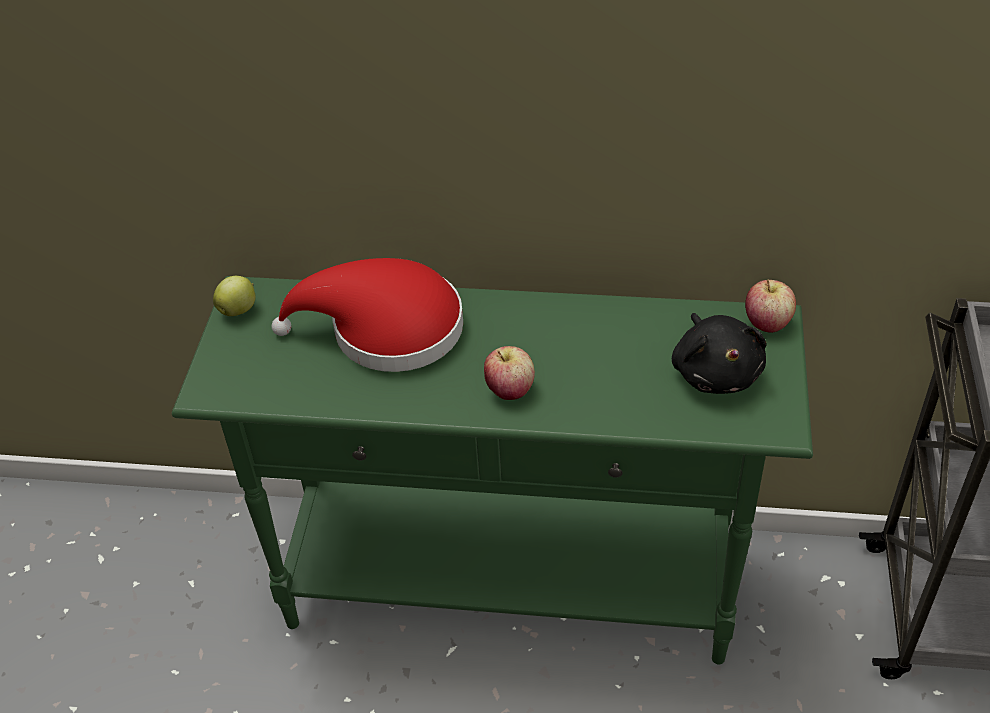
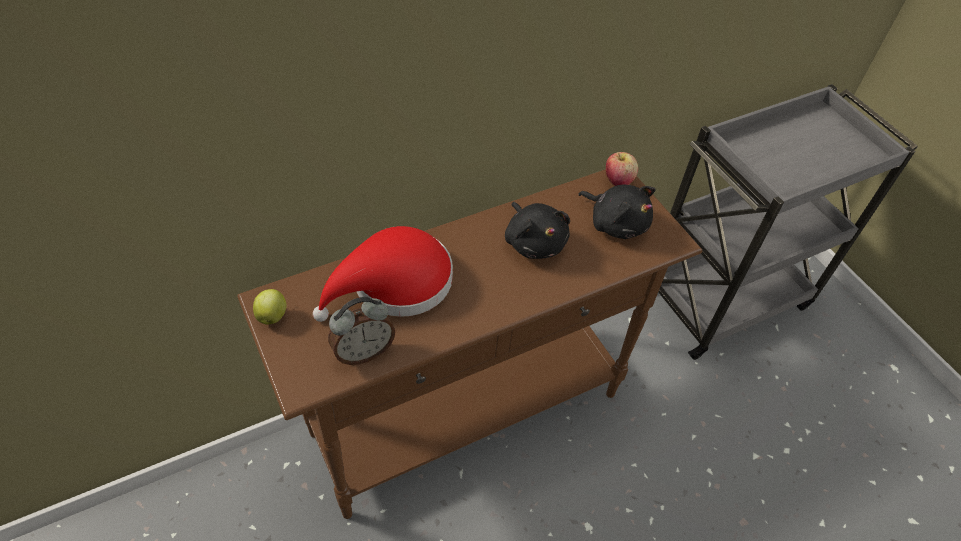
camera: 40 degrees left, 5 degrees up
green console table [172,276,813,665] -> brown console table [237,169,702,519]
apple [484,346,535,400] -> none
none -> alarm clock [328,297,395,365]
none -> black plush toy [505,202,570,259]

